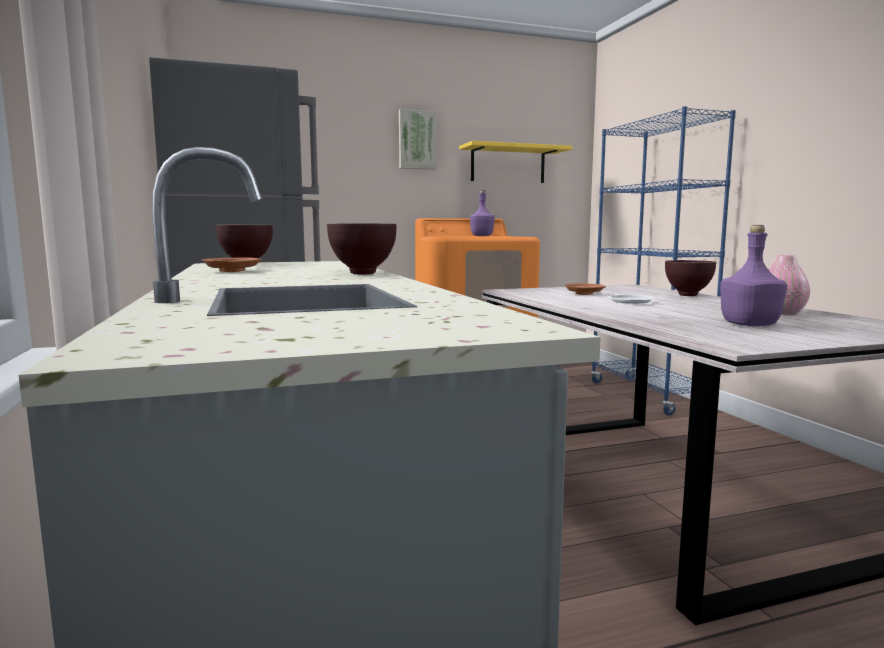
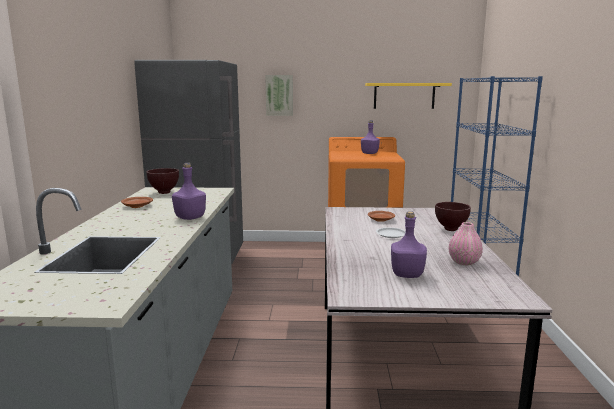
camera: 20 degrees right, 5 degrees up
brown bowl [327,223,396,274] -> purple bottle [172,163,206,220]
picture [399,109,437,170] -> picture moved to [265,75,293,116]

